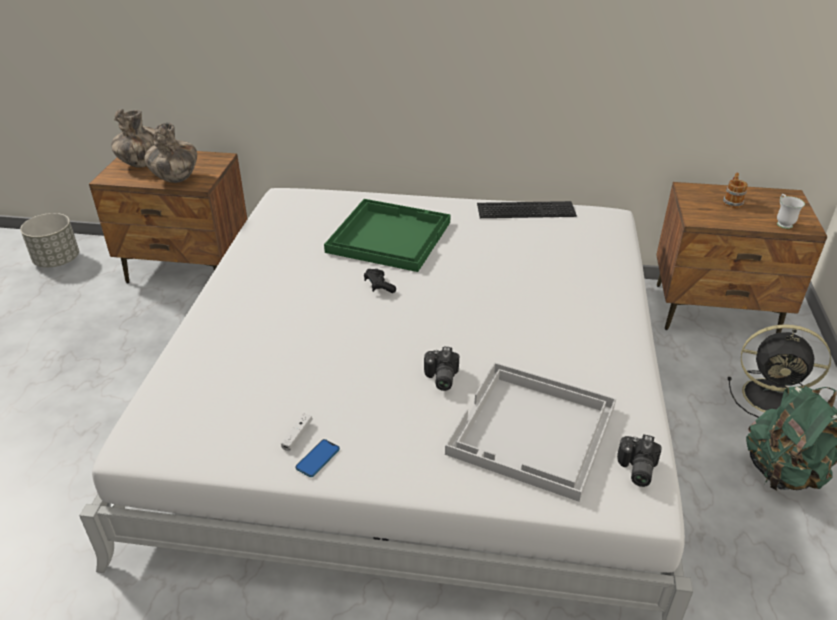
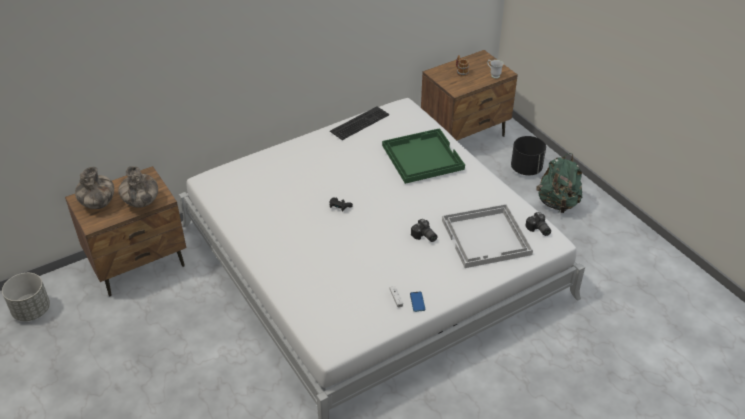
camera: 40 degrees left, 5 degrees up
green tray [324,199,451,272] -> green tray moved to [382,128,465,184]
black fan [728,324,831,418] -> black planter [511,136,546,176]

